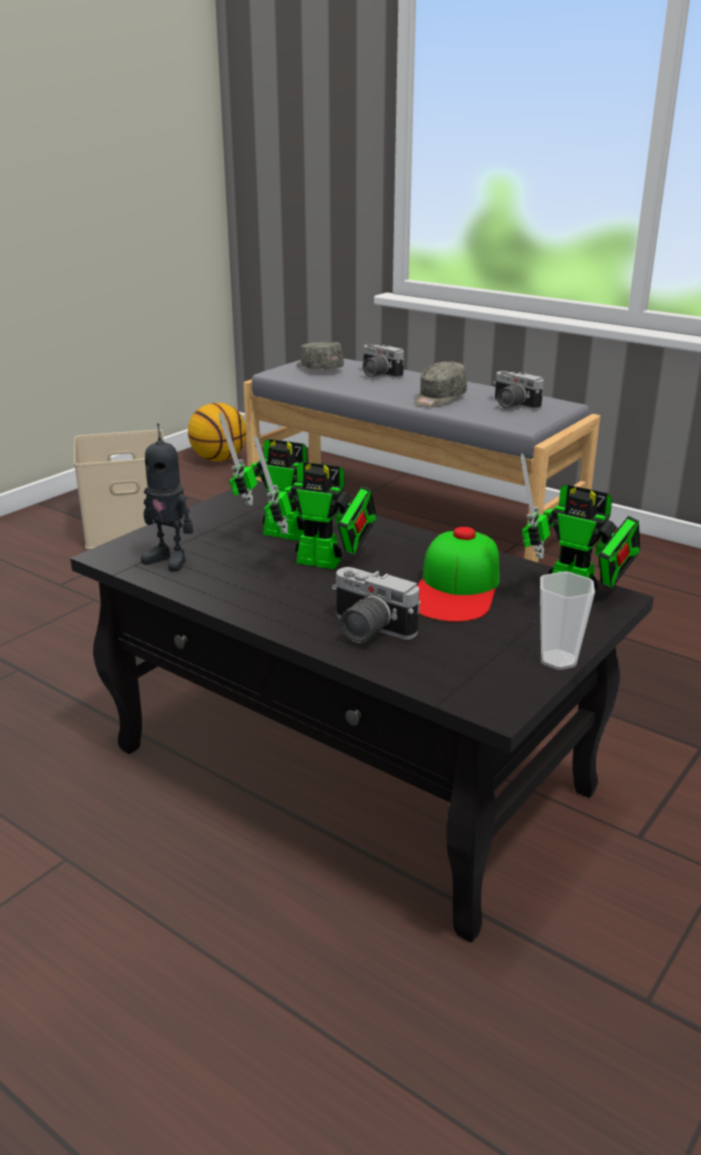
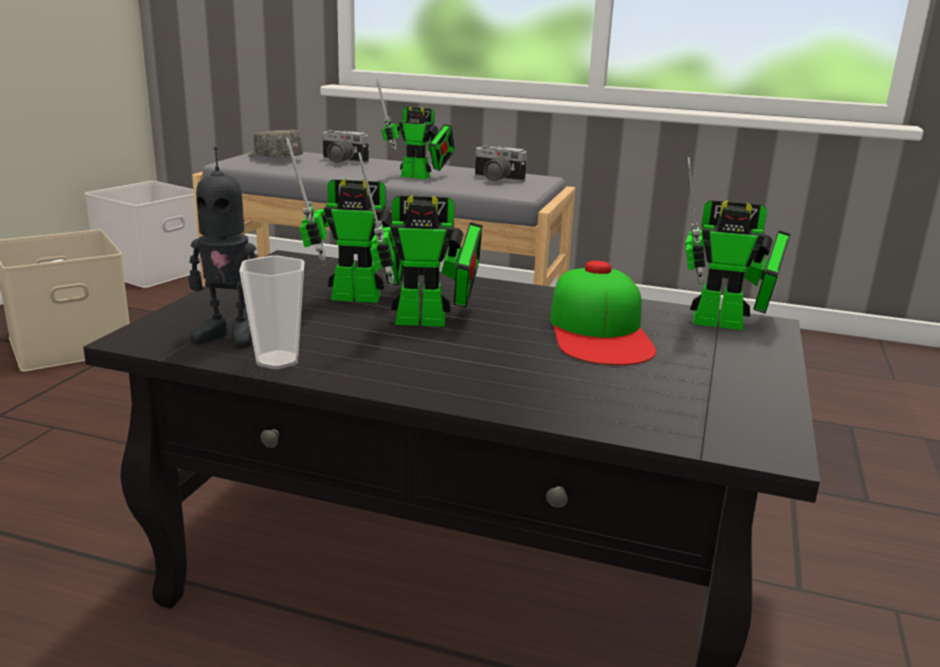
camera: 20 degrees left, 5 degrees down
basketball [188,403,246,461] -> white storage box [85,181,201,288]
camera [332,567,420,643] -> none
grey cap [415,361,467,407] -> toy robot [377,79,455,179]
cup [540,571,595,670] -> cup moved to [239,255,305,369]

